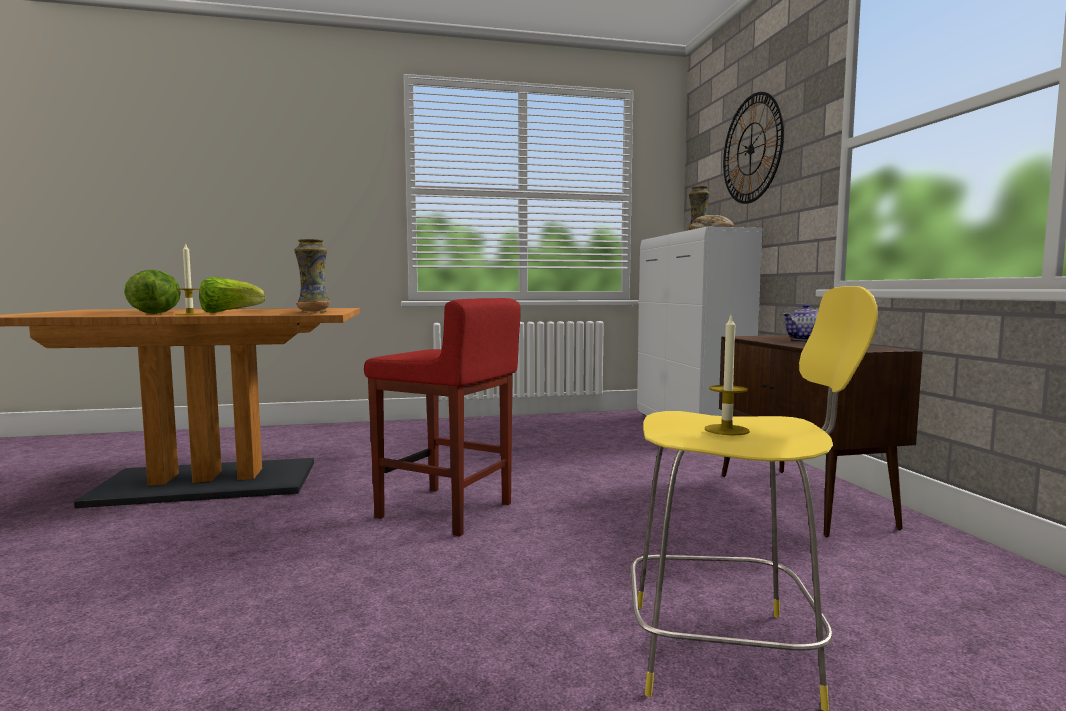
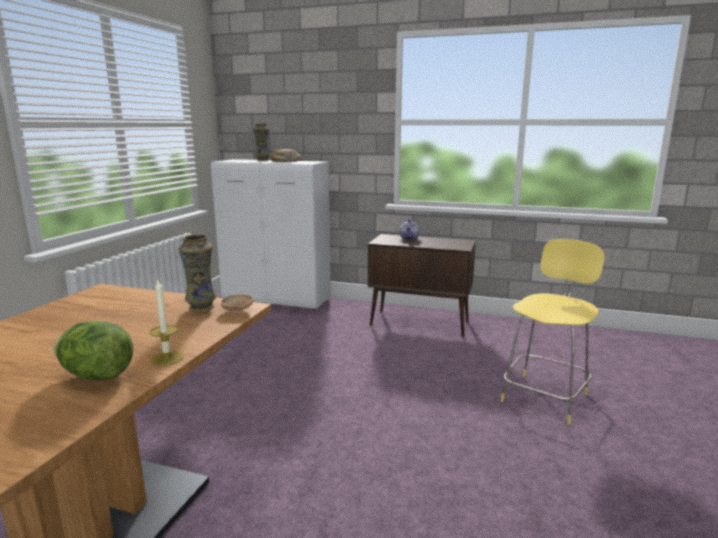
camera: 60 degrees left, 10 degrees up
lettuce [199,277,265,313] -> none
red stool [364,298,521,536] -> none
candle [705,316,750,435] -> none
wall clock [723,92,784,204] -> none

